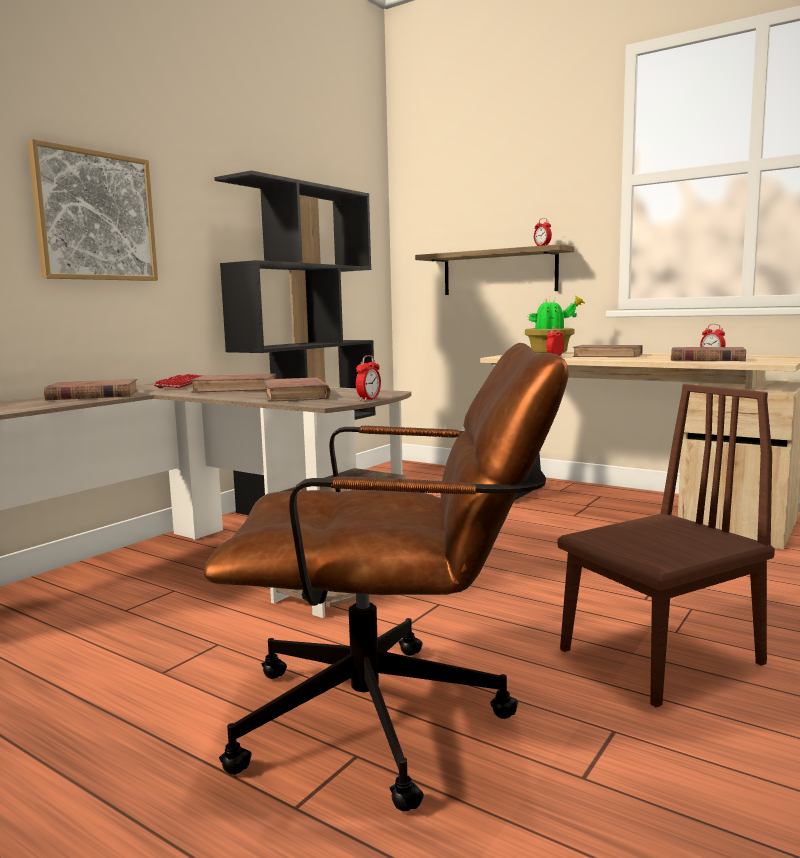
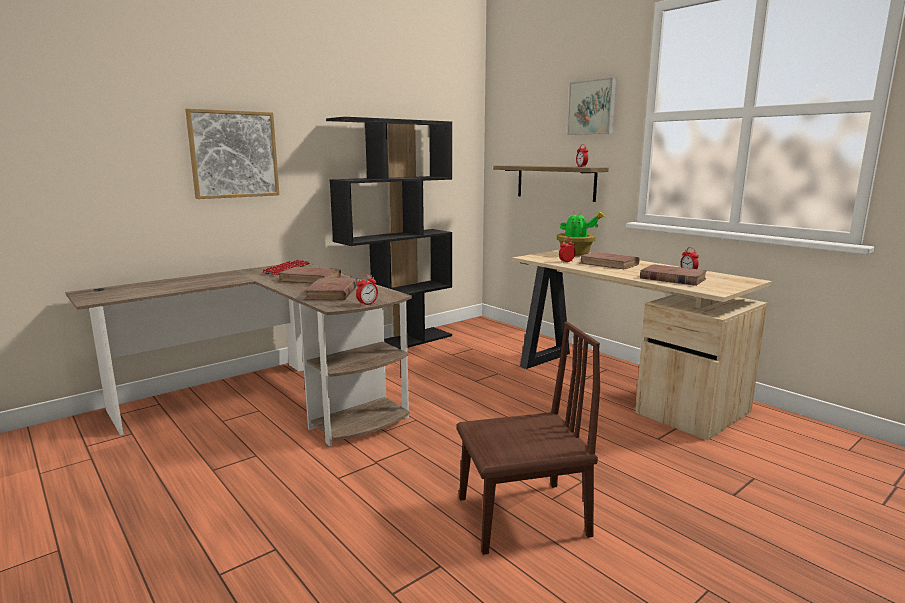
camera: 15 degrees right, 5 degrees up
brown book [44,379,138,400] -> none
brown office chair [203,343,569,812] -> none
none -> picture [567,78,616,135]

